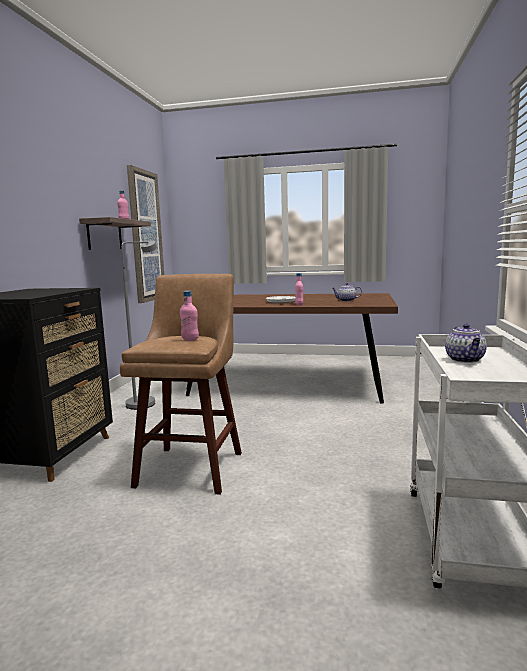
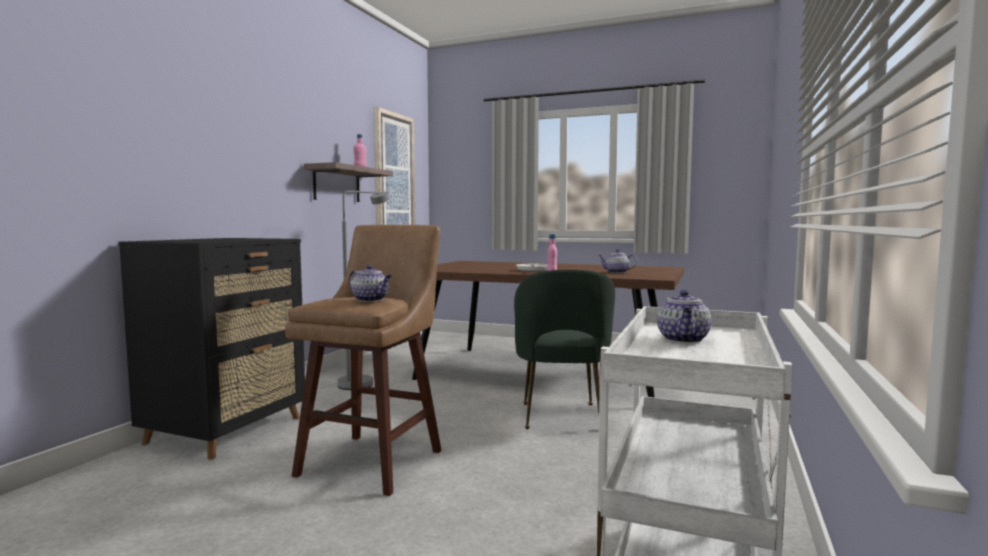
camera: 10 degrees right, 5 degrees down
pink bottle [180,291,199,341] -> teapot [349,265,392,302]
none -> green chair [514,270,615,429]

